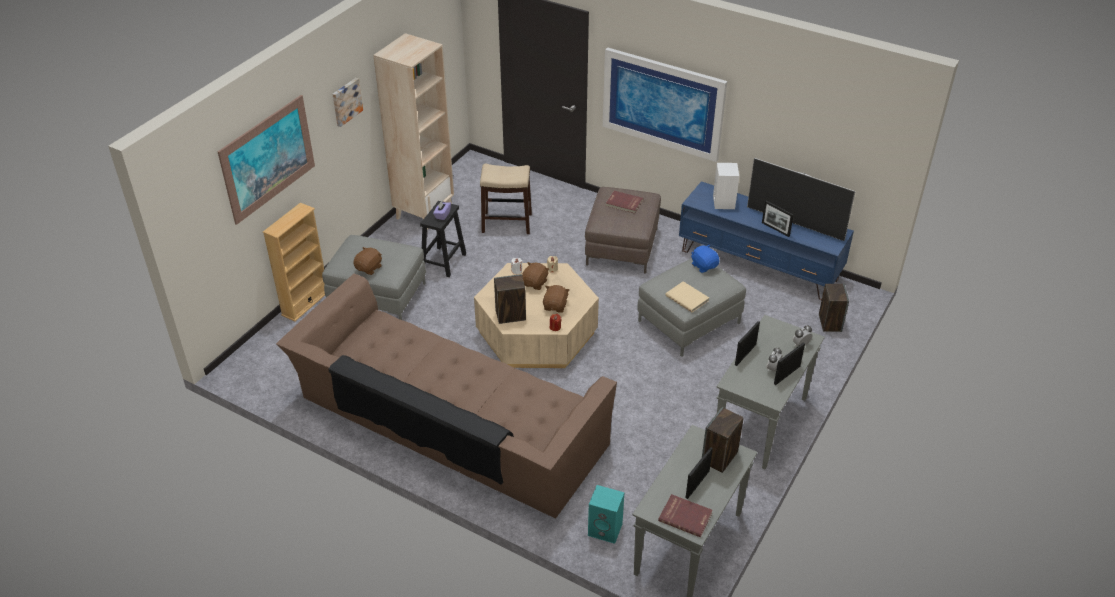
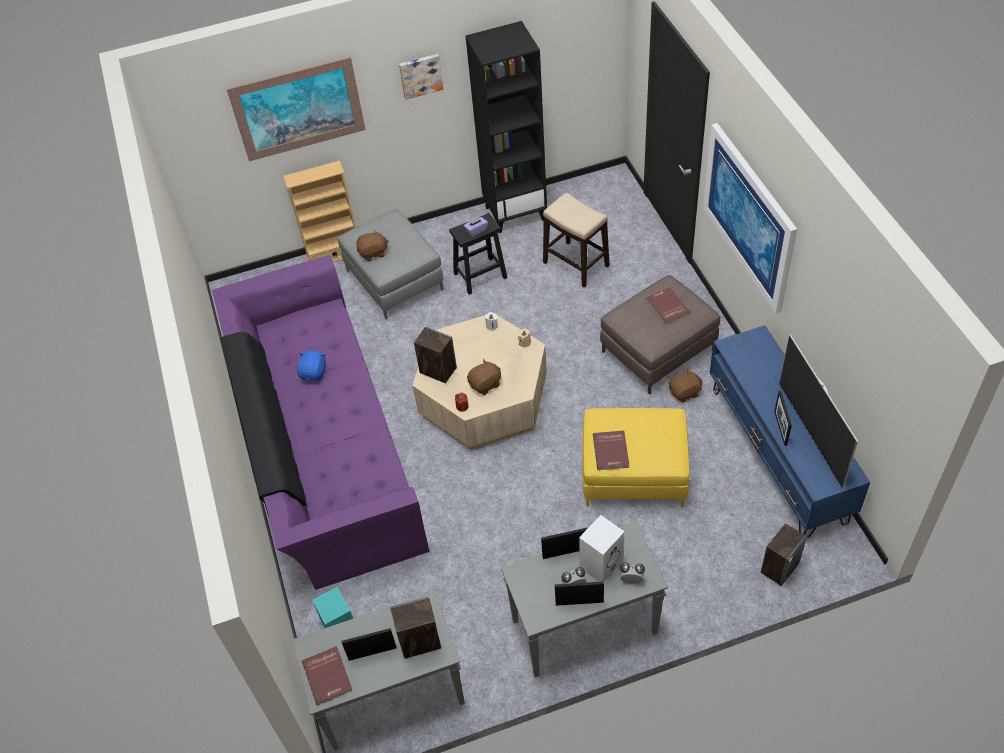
camera: 45 degrees right, 10 degrees up
brown sofa [276,273,617,519] -> purple sofa [212,255,430,590]
beige bookcase [373,33,454,229] -> black bookcase [466,21,547,233]
brown plush toy [522,262,549,290] -> brown plush toy moved to [669,368,702,403]
grey ottoman [637,258,746,357] -> yellow ottoman [583,408,690,507]
beige book [665,281,709,312] -> red book [593,430,629,470]
blue plush toy [691,245,720,273] -> blue plush toy moved to [297,350,326,381]
white speaker [713,163,739,209] -> white speaker moved to [579,515,625,582]

